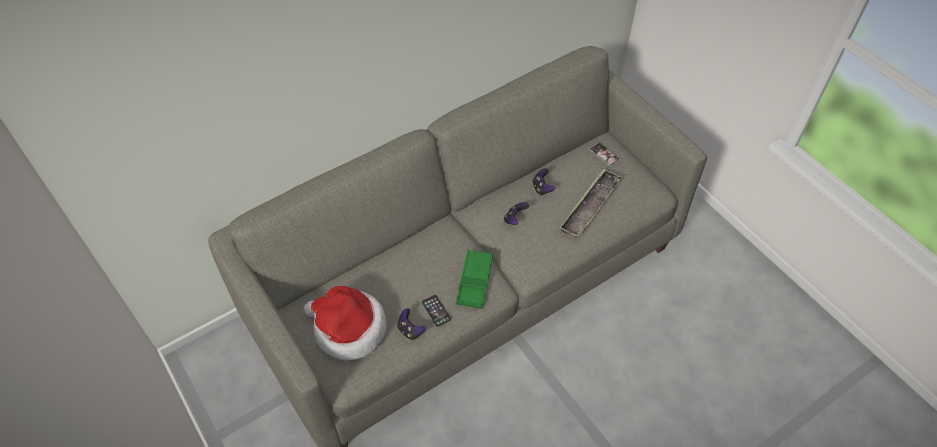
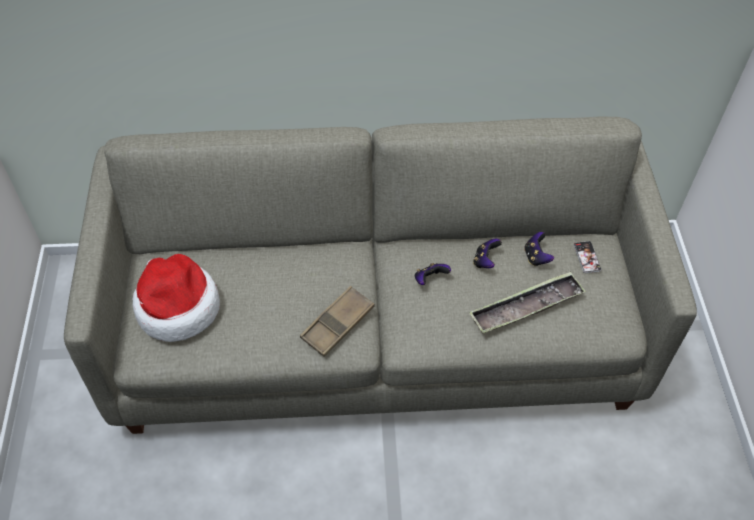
camera: 30 degrees right, 0 degrees up
game controller [397,308,426,340] -> game controller moved to [524,232,554,266]
phone [422,295,451,327] -> none
green tray [456,250,493,309] -> brown tray [300,286,375,357]

